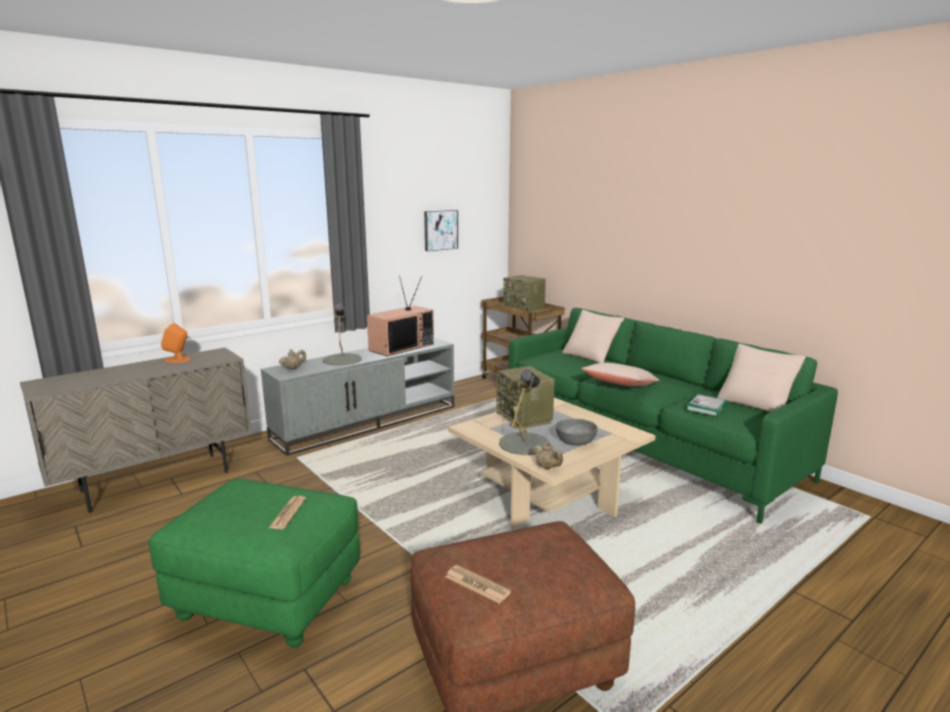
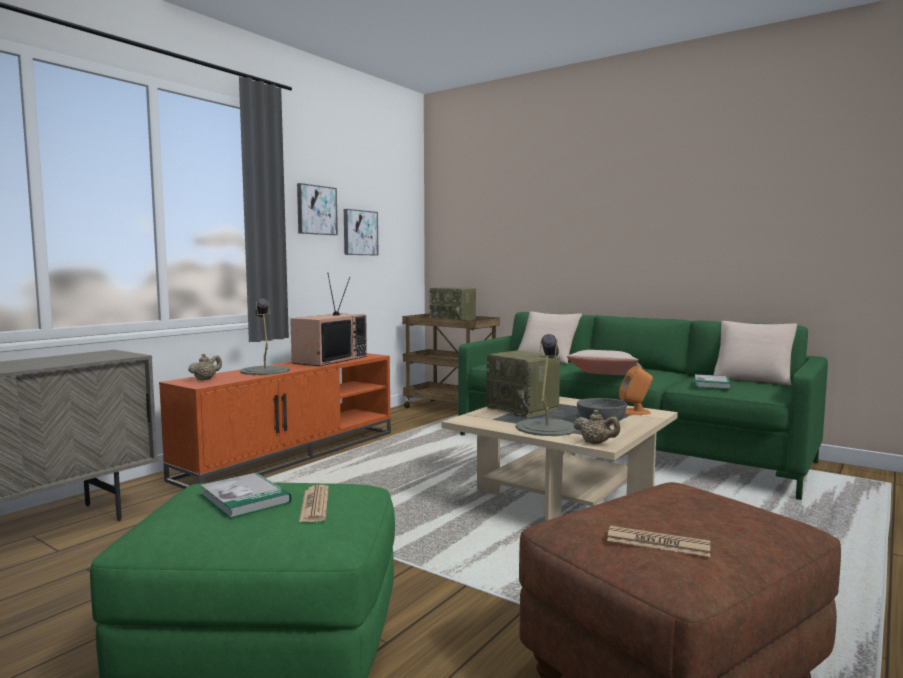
camera: 15 degrees left, 10 degrees down
orange speaker [161,323,191,363] -> orange speaker moved to [619,366,653,415]
grey tv stand [261,338,454,456] -> orange tv stand [159,353,391,489]
none -> book [200,472,292,519]
none -> picture [297,183,338,235]

